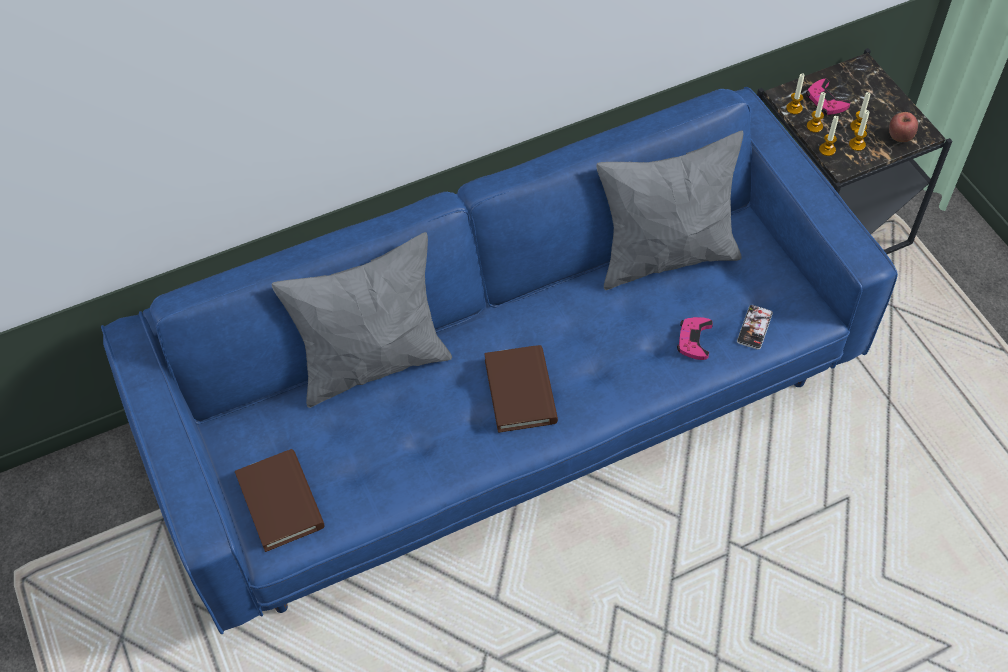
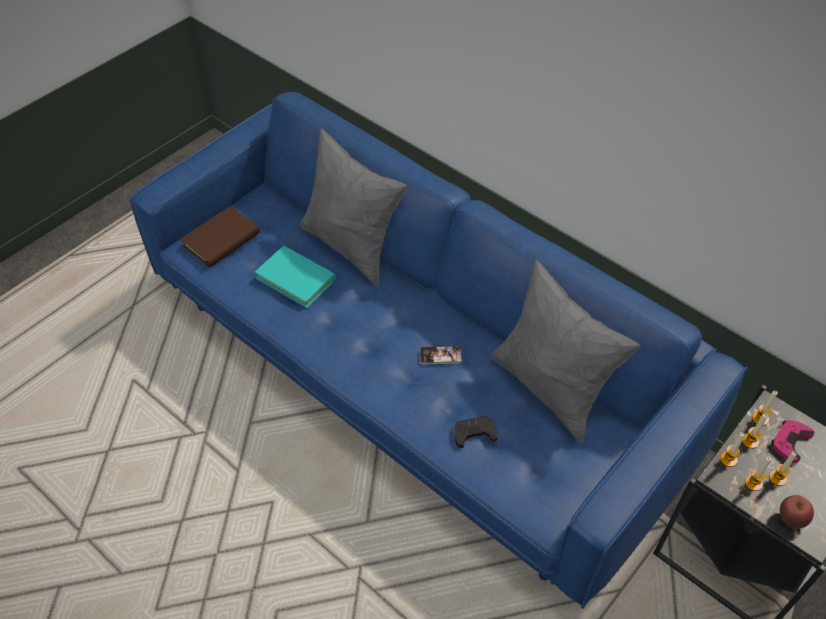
camera: 65 degrees right, 5 degrees down
brown book [484,345,558,433] -> none
pink game controller [677,317,713,360] -> black game controller [454,416,498,448]
phone [737,305,773,350] -> phone moved to [419,346,463,365]
none -> turquoise book [255,246,336,308]

